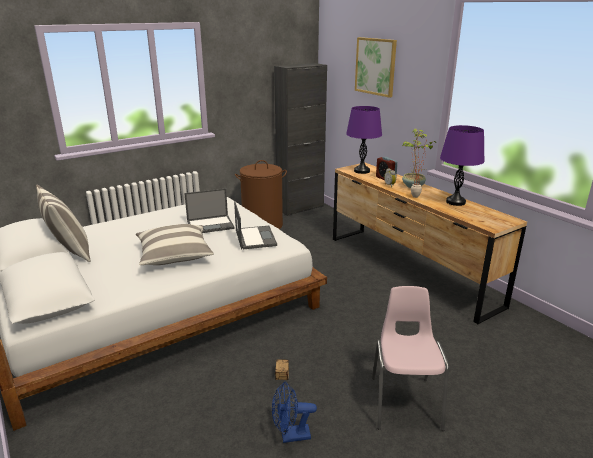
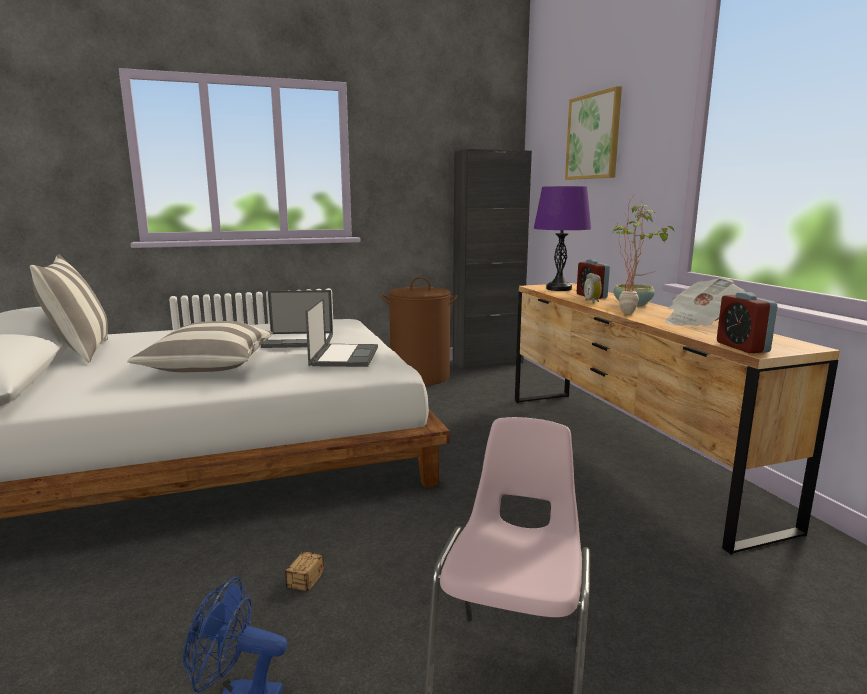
camera: 15 degrees right, 10 degrees down
purple table lamp [440,125,485,206] -> newspaper [665,278,745,326]
none -> alarm clock [717,292,778,353]

